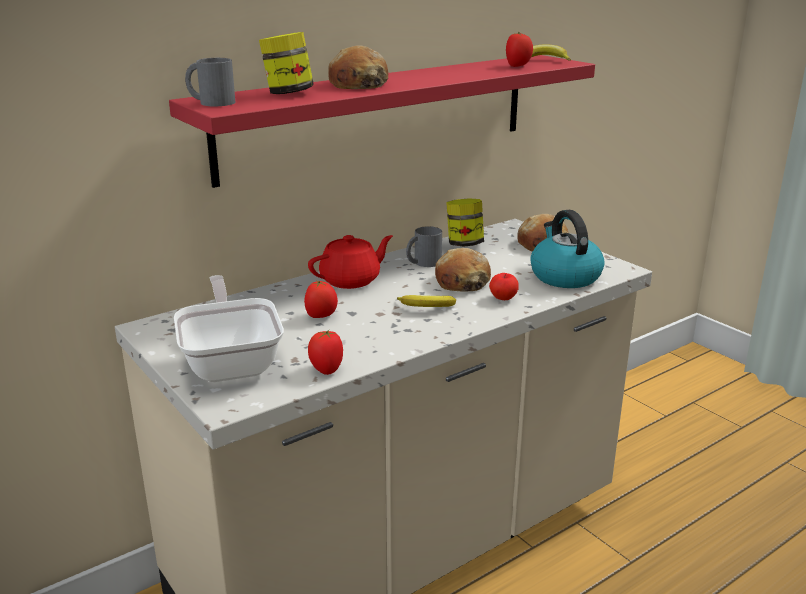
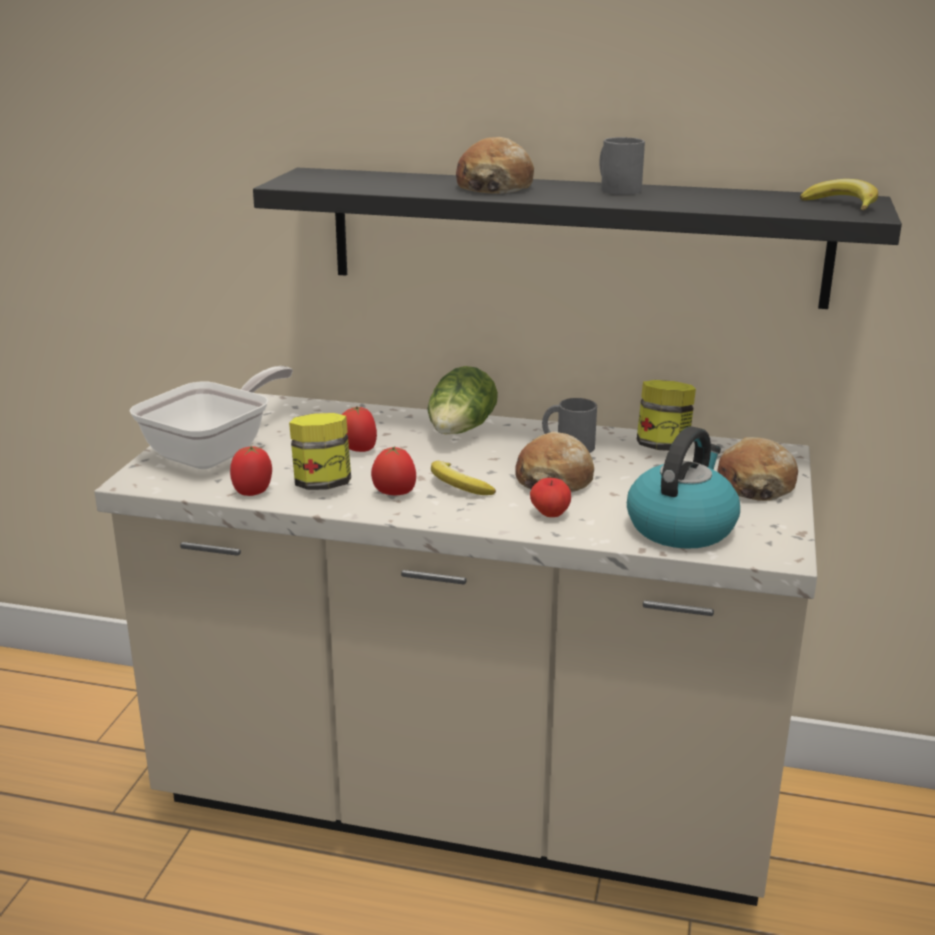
camera: 50 degrees right, 0 degrees up
red shelf [169,55,595,188] -> black shelf [253,167,902,309]
grey mug [185,58,236,106] -> grey mug moved to [599,137,645,195]
jar [259,32,314,94] -> jar moved to [289,413,351,490]
red teapot [308,235,393,289] -> lettuce [427,366,498,434]
tomato [506,32,533,67] -> tomato moved to [371,447,416,495]

